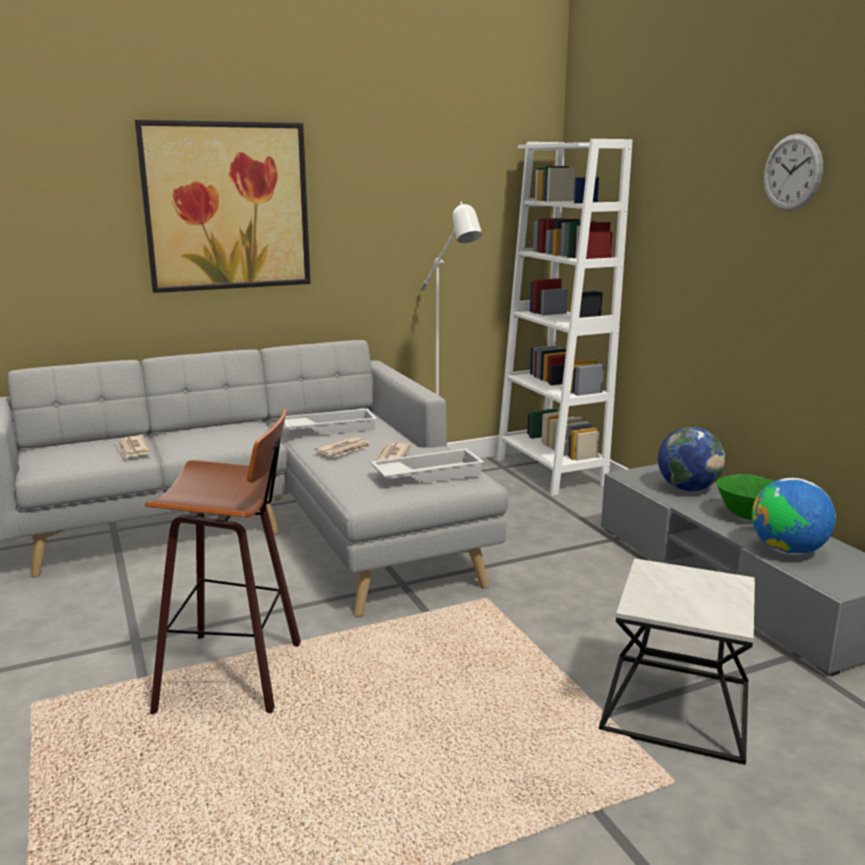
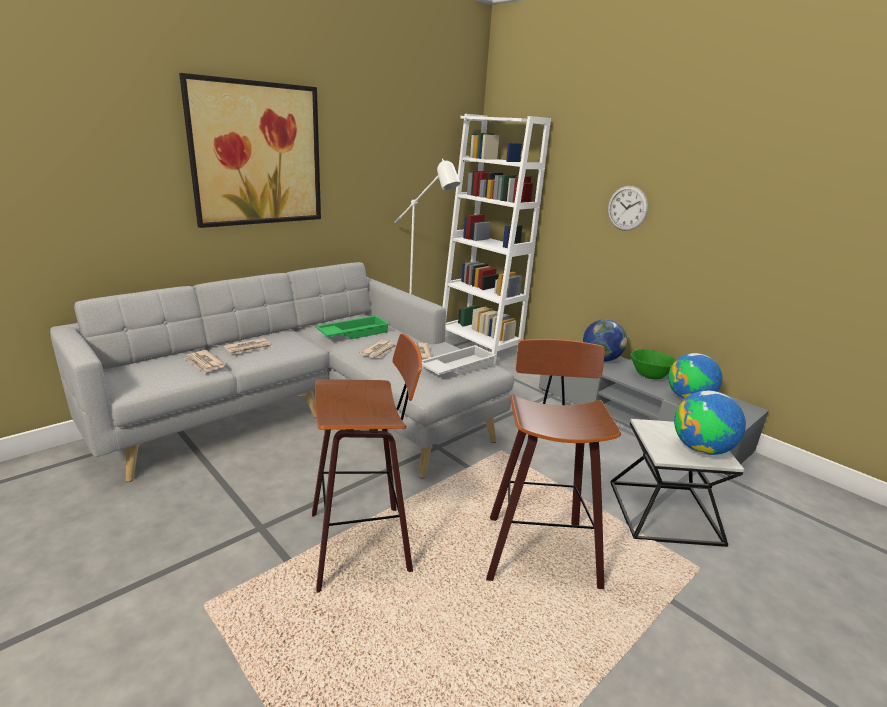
camera: 20 degrees left, 5 degrees up
white tray [284,409,377,435] -> green tray [315,316,390,339]
wall clock [764,134,823,211] -> wall clock moved to [608,186,648,231]
none -> newspaper [223,338,272,354]
none -> stool [486,339,621,589]
none -> globe [674,391,746,455]

